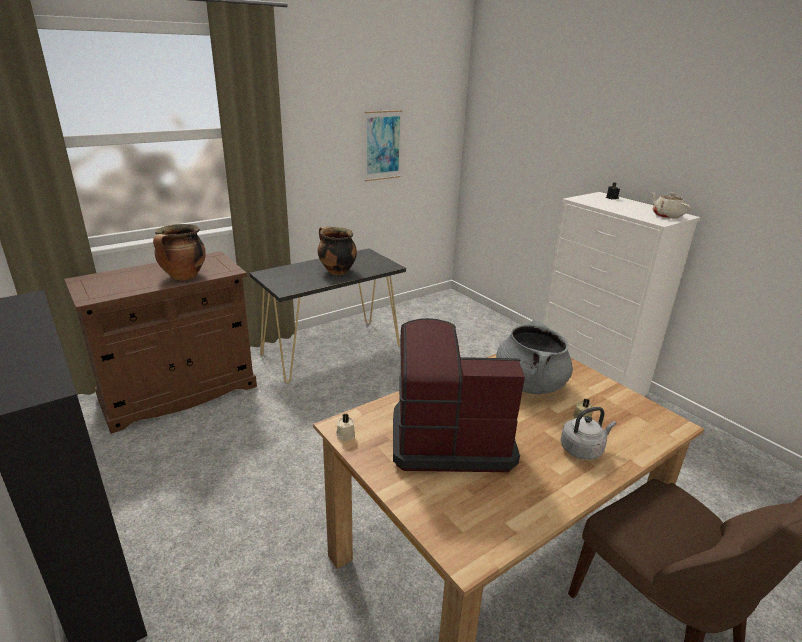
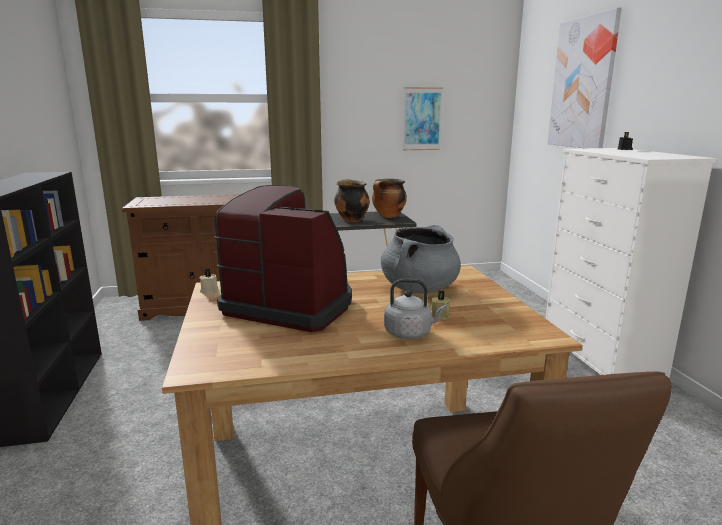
camera: 25 degrees right, 10 degrees down
cooking pot [153,224,206,280] -> cooking pot moved to [372,179,407,218]
beige teapot [651,192,691,219] -> none
none -> picture [547,7,622,148]

